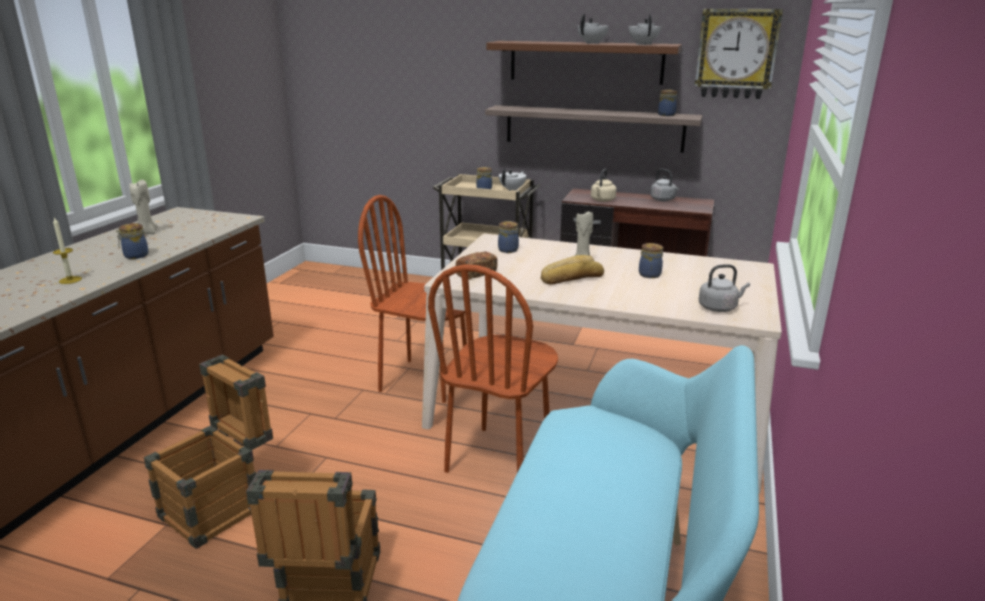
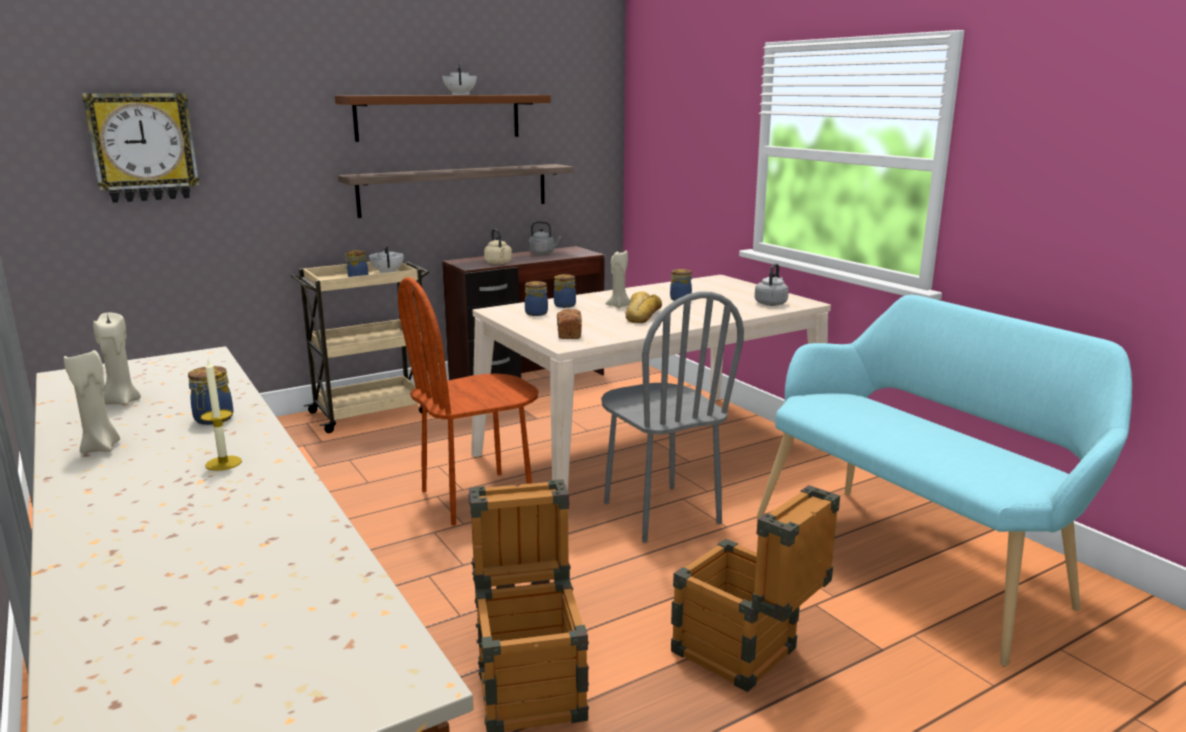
camera: 50 degrees left, 5 degrees down
brown chair [428,264,558,473] -> grey chair [601,292,744,543]
white teapot [629,14,661,45] -> none
jar [658,90,677,116] -> jar moved to [554,274,576,308]
wall clock [695,9,783,99] -> wall clock moved to [82,93,199,203]
none -> beige candle [64,348,120,454]

